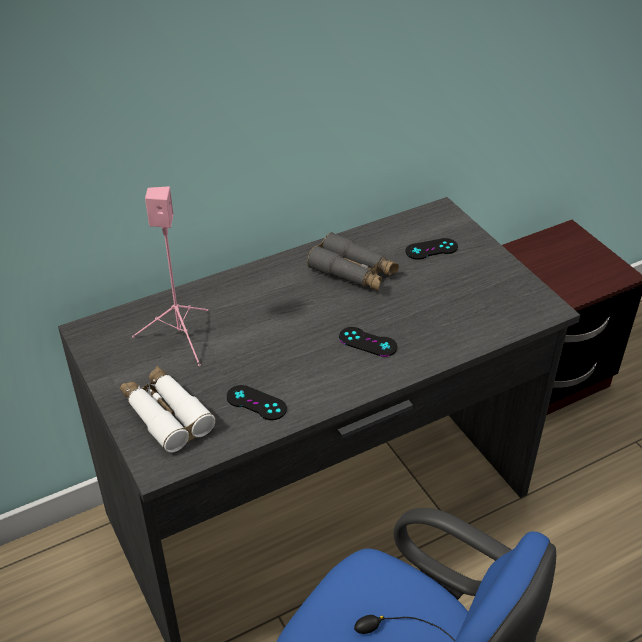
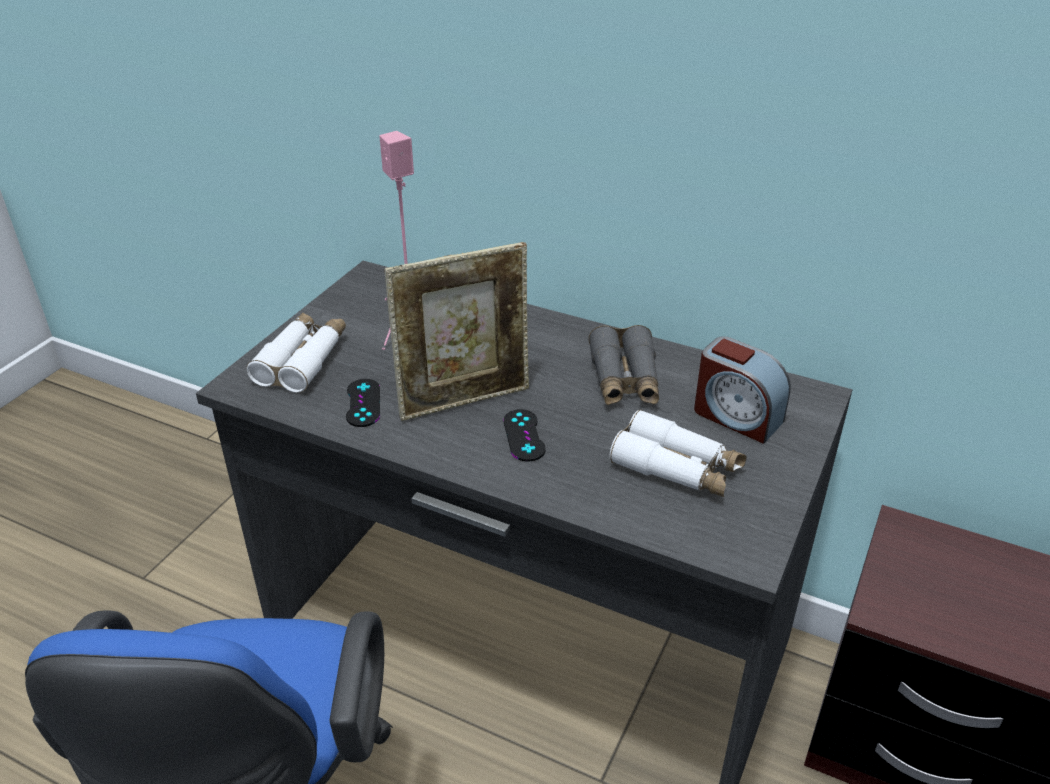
camera: 55 degrees right, 5 degrees down
black game controller [406,238,458,260] -> alarm clock [694,336,791,444]
none -> picture frame [384,242,529,421]
none -> white binoculars [610,409,747,497]

